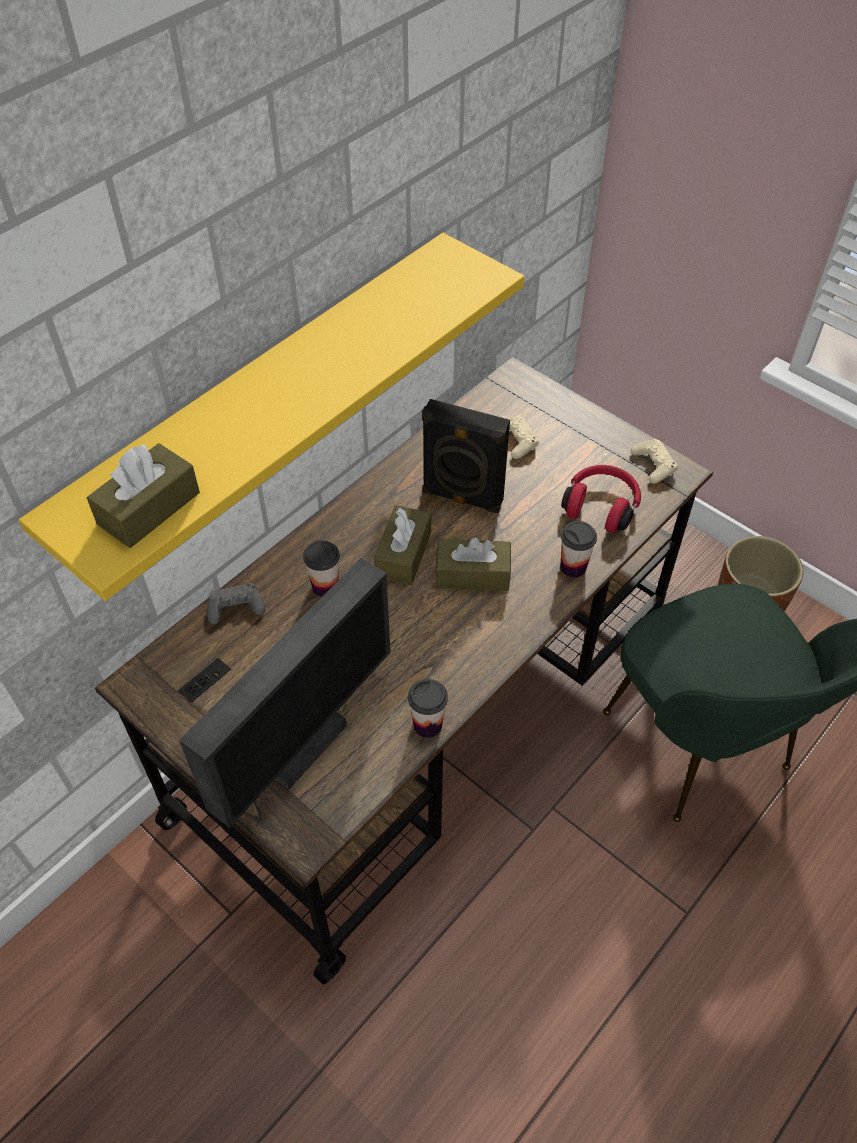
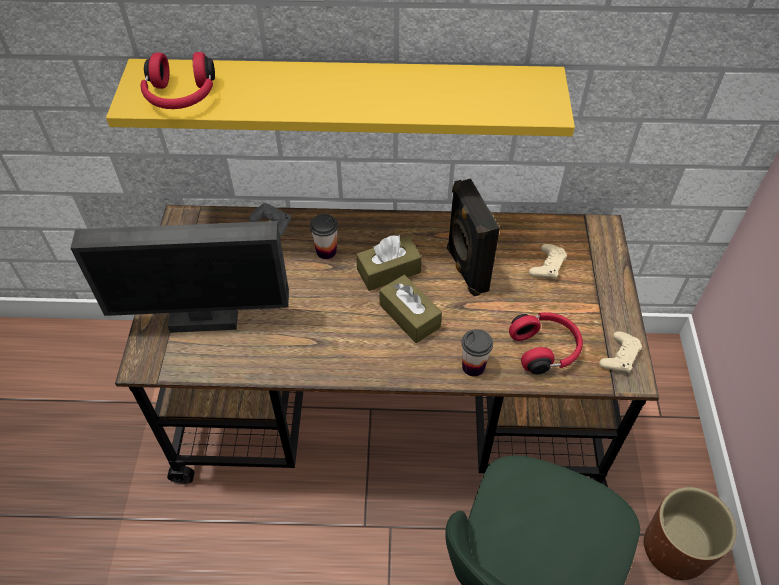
camera: 50 degrees right, 0 degrees up
brown tissue box [87,443,200,548] -> red headphones [141,52,215,109]
cup [408,679,448,738] -> none

